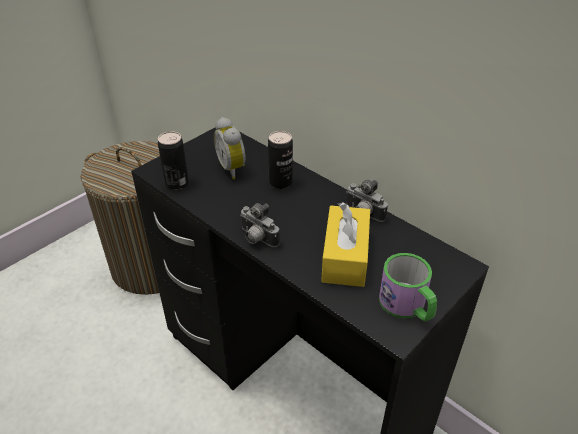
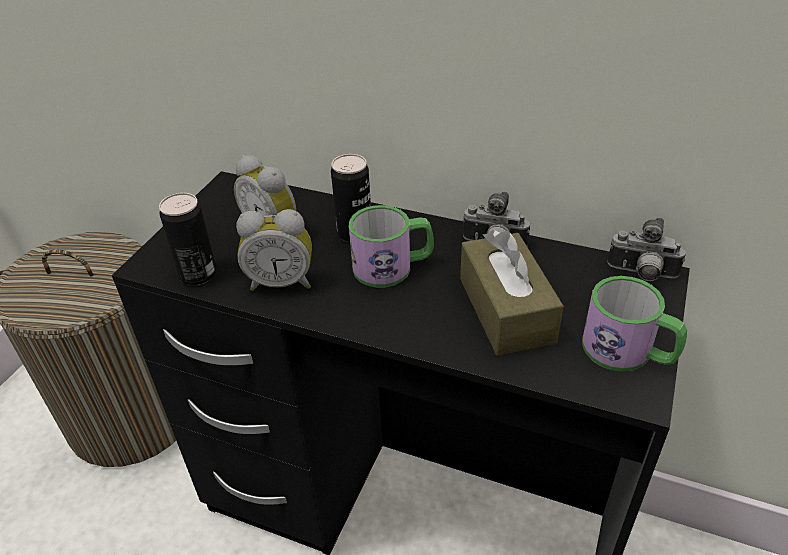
camera: 20 degrees left, 0 degrees up
camera [240,203,280,247] -> camera moved to [607,217,686,281]
yellow tissue box [321,202,370,287] -> brown tissue box [460,230,564,356]
none -> alarm clock [236,209,312,291]
none -> mug [349,205,434,288]

